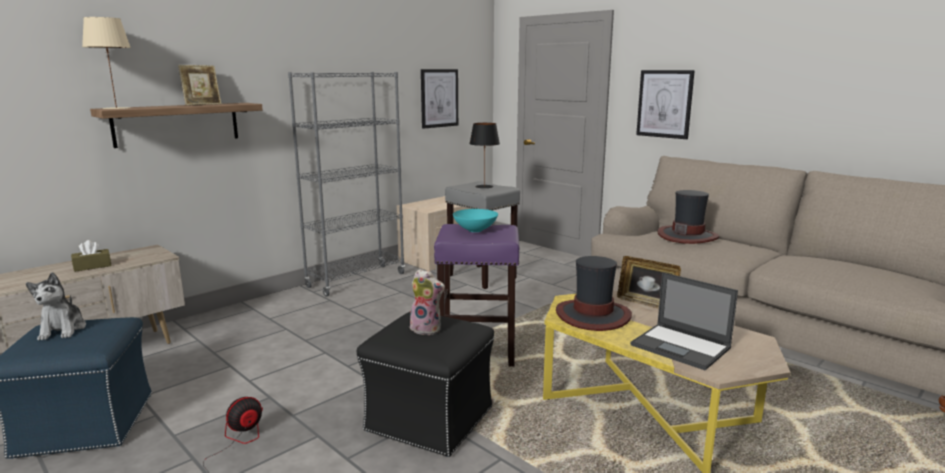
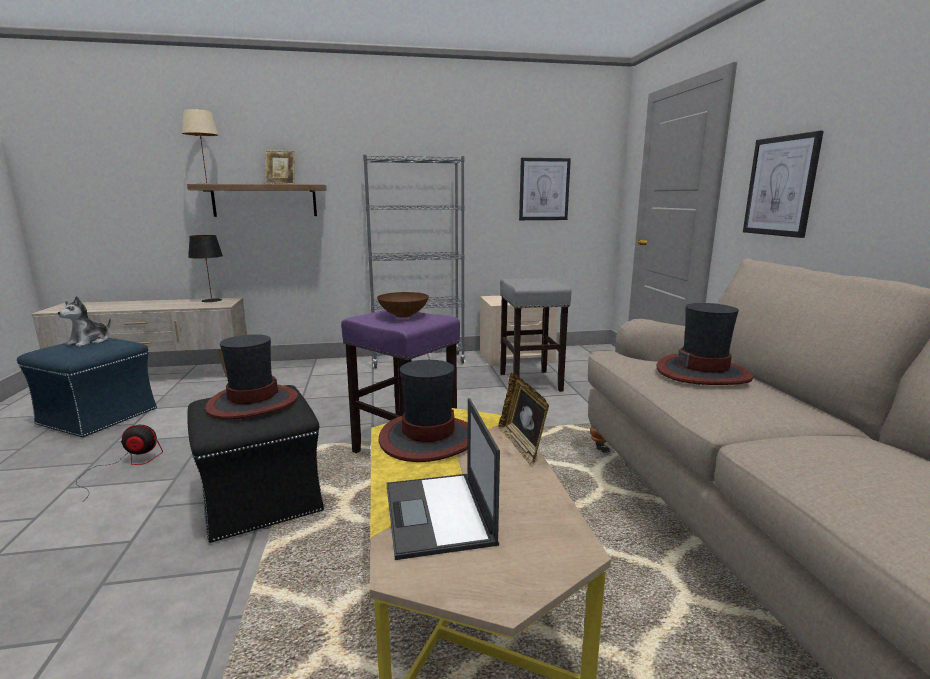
camera: 35 degrees right, 0 degrees up
brown tissue box [71,240,111,272] -> none
plush toy [410,269,445,335] -> hat [205,334,298,420]
turquoise bowl [453,209,498,232] -> brown bowl [377,292,429,318]
black table lamp [469,123,500,188] -> black table lamp moved to [188,235,223,302]

